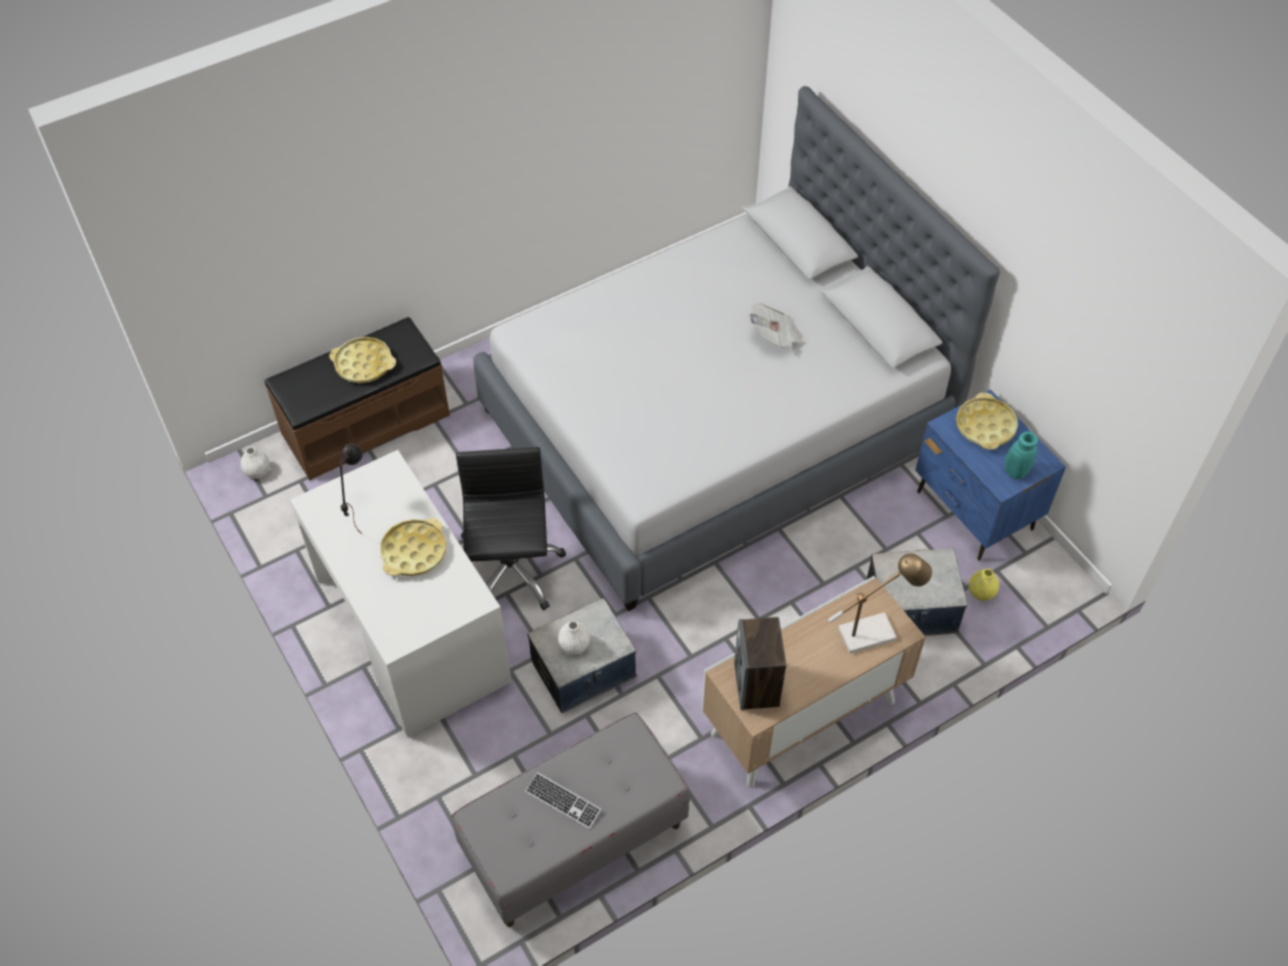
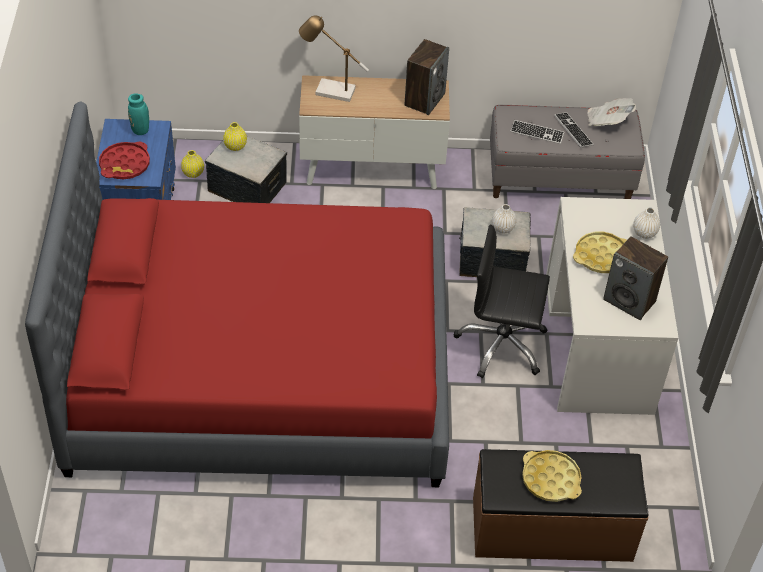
camera: 150 degrees left, 5 degrees down
white vase [241,447,270,479] -> white vase moved to [633,207,660,239]
black table lamp [339,444,362,534] -> speaker [603,237,668,320]
black office chair [456,447,566,610] -> black office chair turned 75 degrees clockwise [453,224,550,378]
grey bed [473,86,1000,611] -> red bed [25,101,449,487]
newspaper [747,303,806,348] -> newspaper moved to [588,98,636,126]
yellow tray [956,393,1018,450] -> red tray [99,142,150,180]
none -> yellow vase [223,122,247,151]
none -> keyboard [510,120,564,144]

